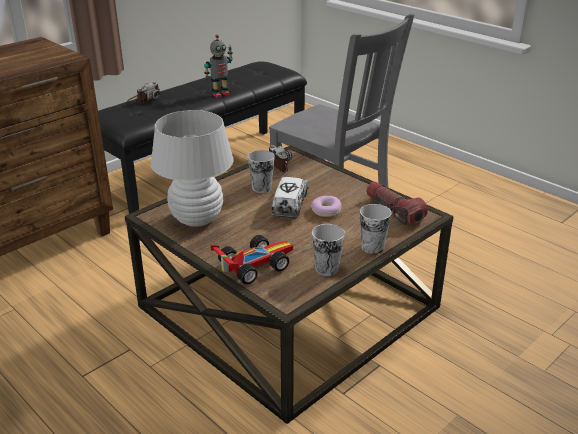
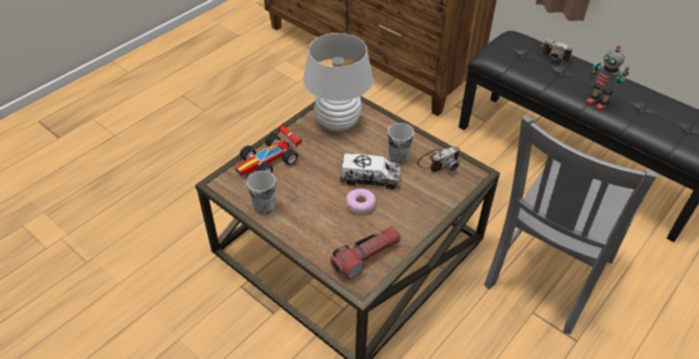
camera: 85 degrees right, 15 degrees up
toy car [211,235,293,284] -> toy car turned 90 degrees clockwise [235,123,302,176]
cup [360,204,392,254] -> none

